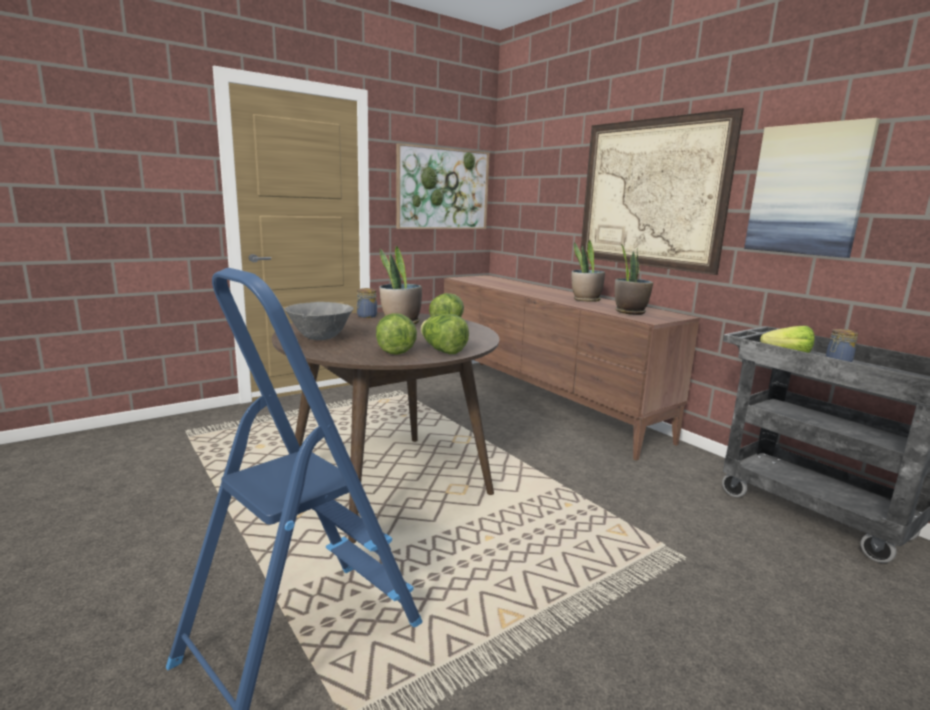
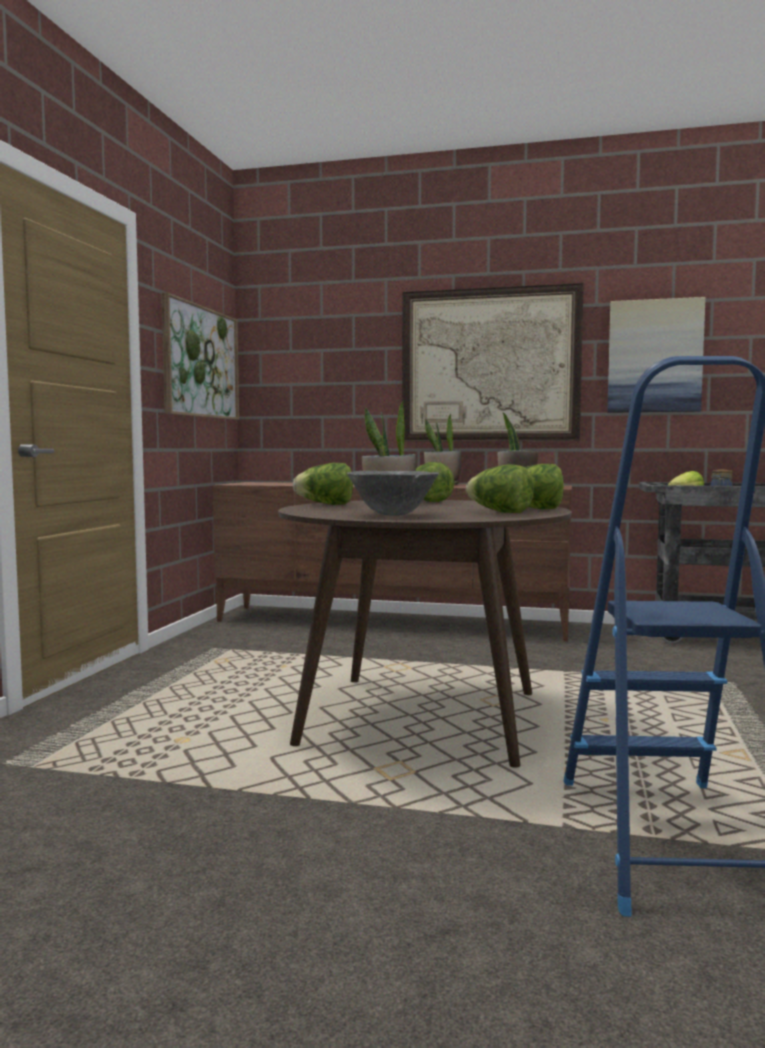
camera: 40 degrees left, 10 degrees down
jar [357,288,377,318] -> lettuce [293,463,353,505]

